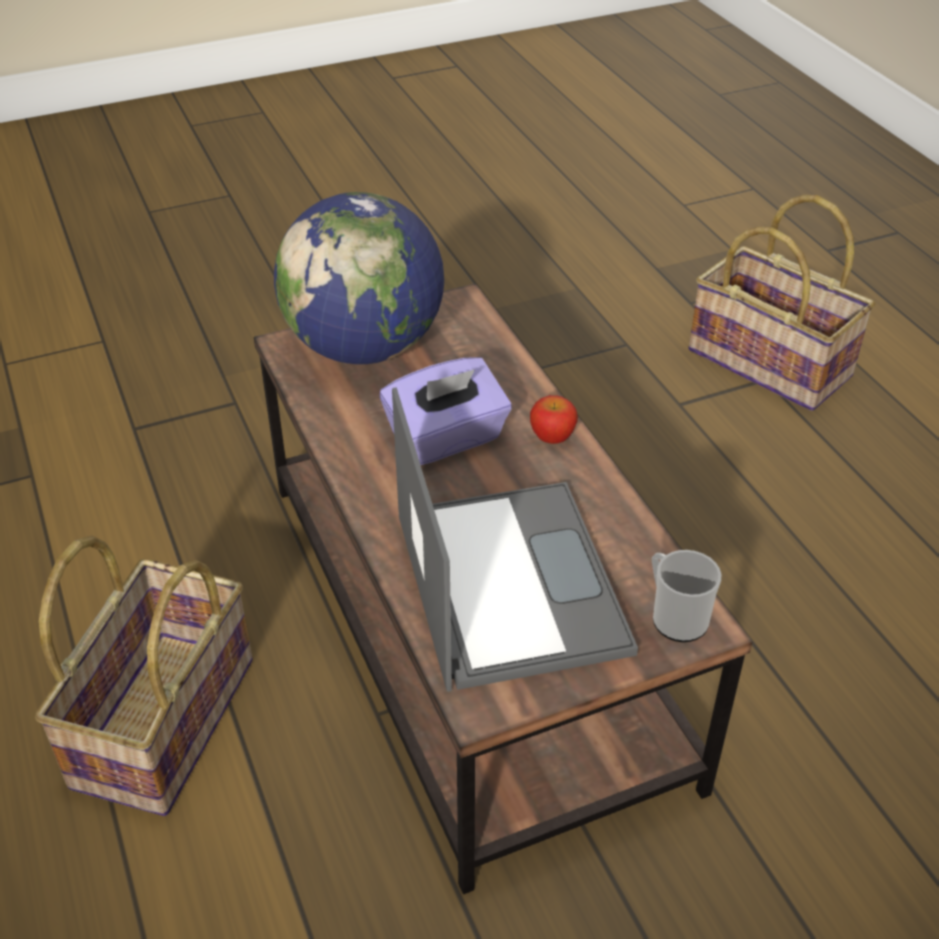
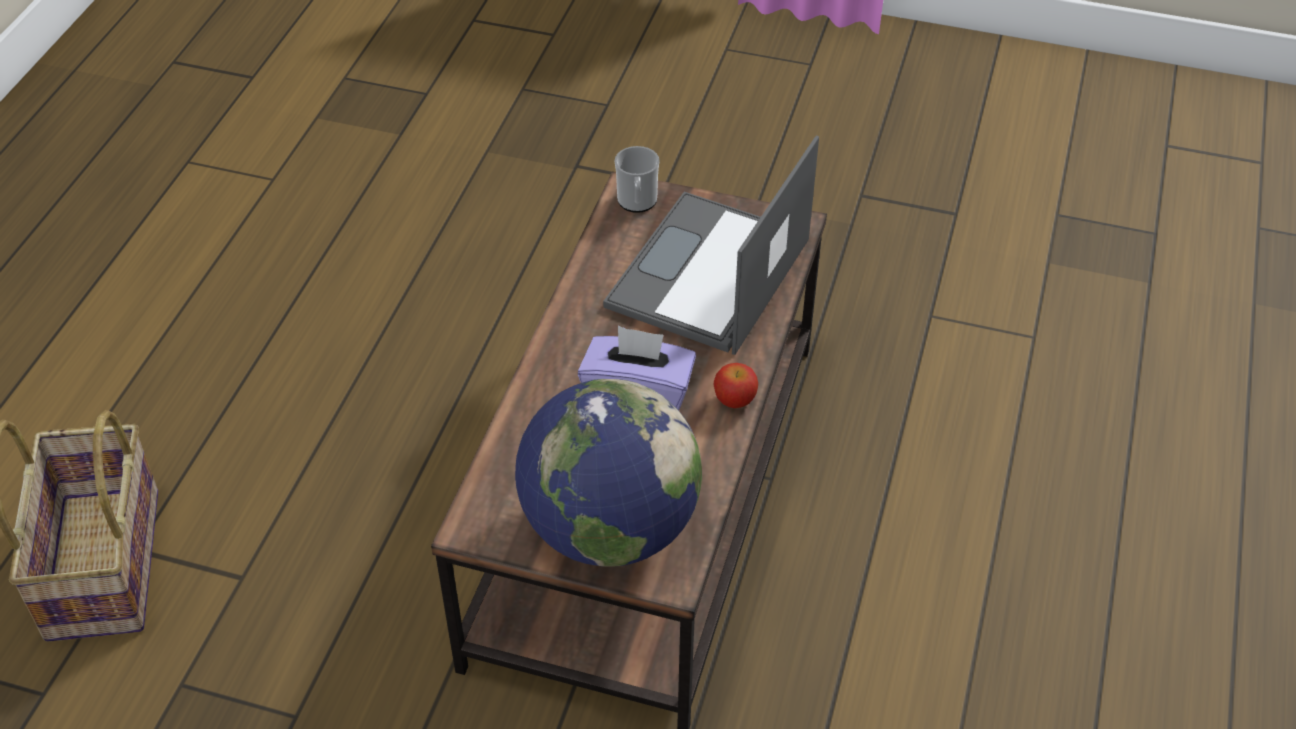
camera: 140 degrees left, 5 degrees up
basket [35,535,253,816] -> none
apple [530,395,578,444] -> apple moved to [714,363,758,408]

